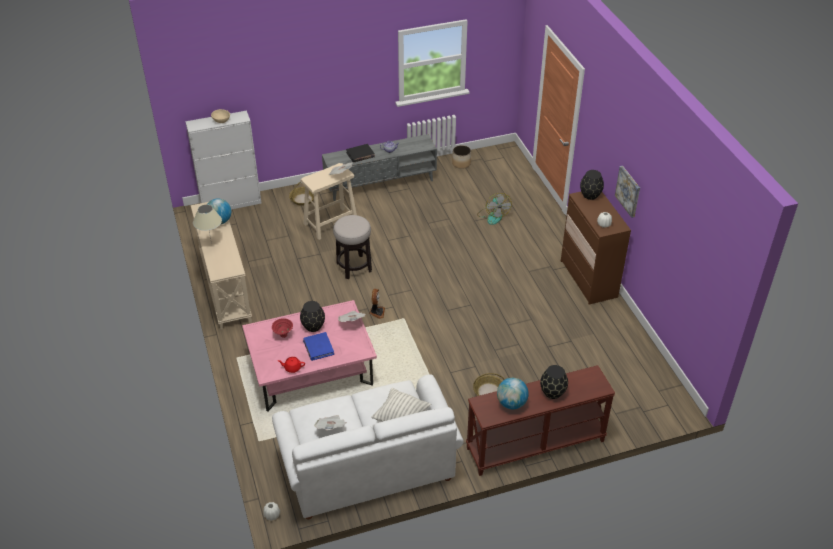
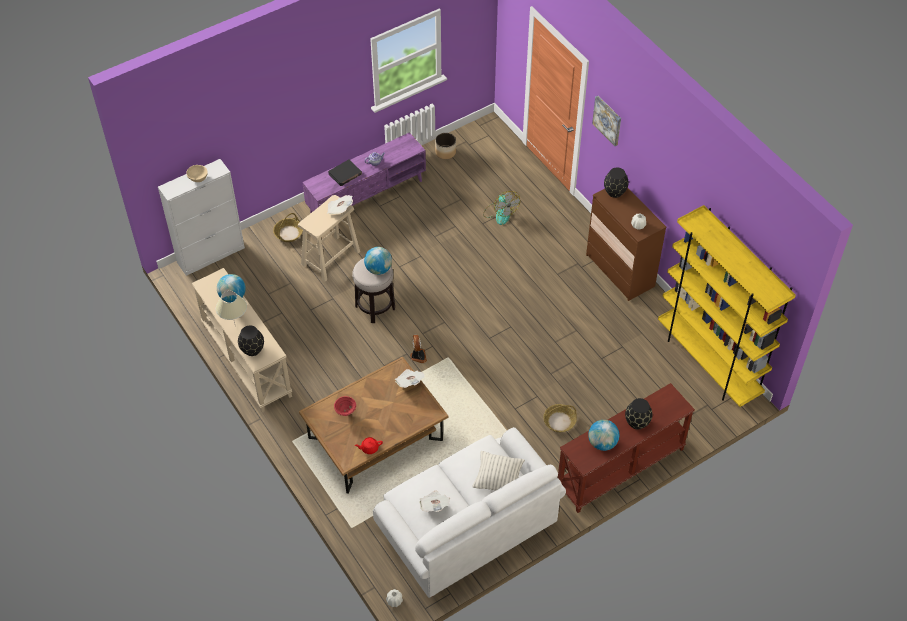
camera: 15 degrees left, 10 degrees up
pink coffee table [242,300,377,411] -> brown coffee table [299,357,448,494]
black vase [300,301,325,332] -> black vase moved to [238,326,264,356]
blue book [303,332,334,361] -> none
grey tv stand [322,134,437,201] -> purple tv stand [302,132,426,213]
picture [615,166,640,218] -> picture moved to [592,96,621,146]
none -> globe [364,247,392,275]
none -> yellow bookcase [658,205,796,407]

